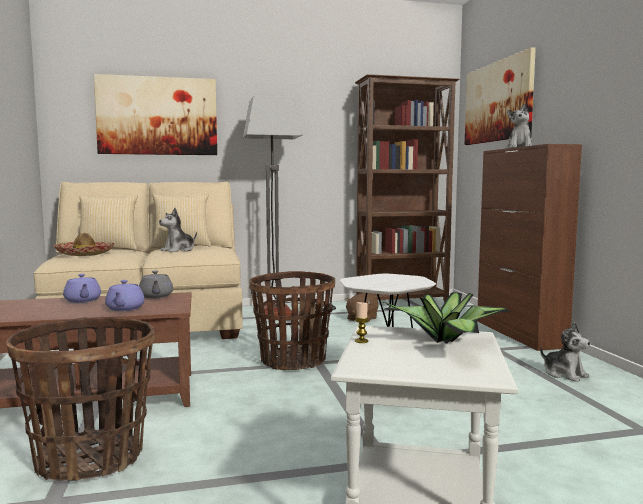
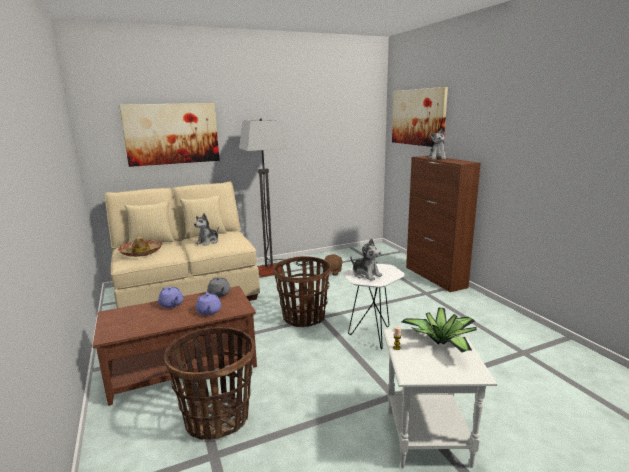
camera: 10 degrees left, 10 degrees up
brown bookcase [355,74,460,303] -> none
plush toy [540,322,590,382] -> plush toy moved to [350,238,382,281]

